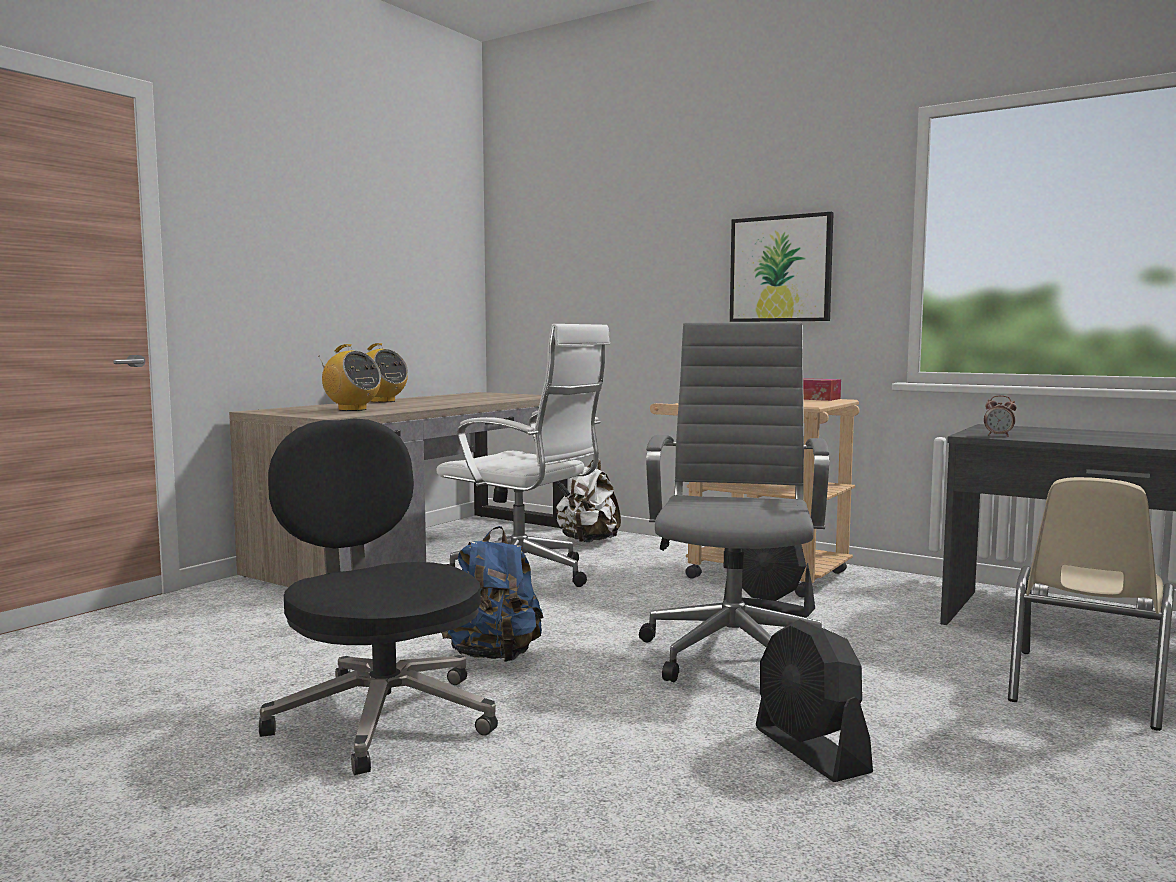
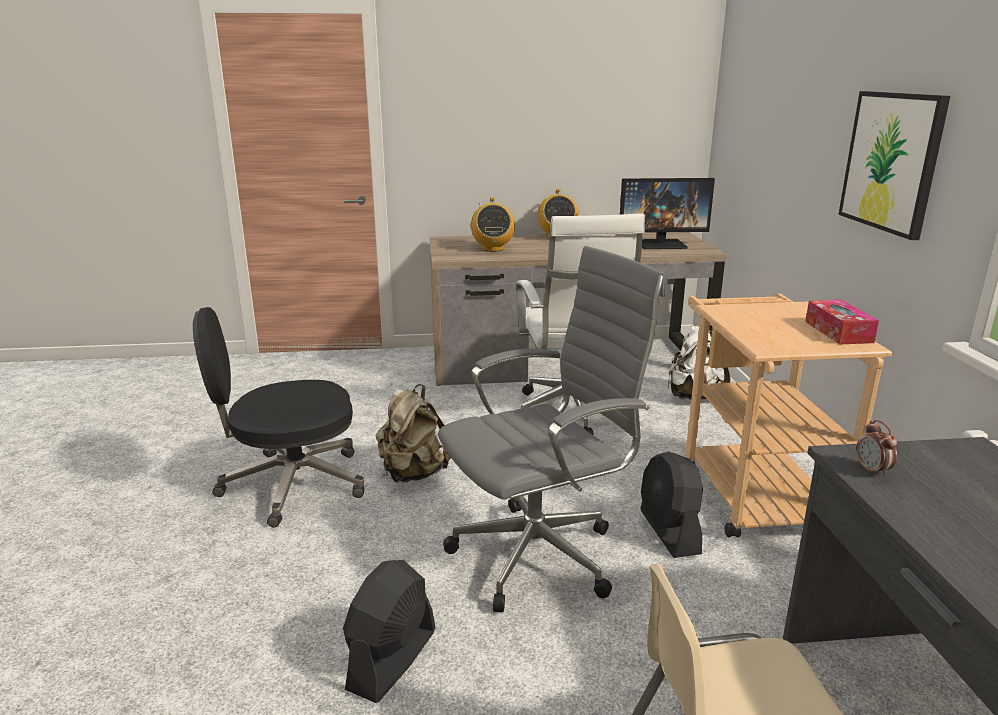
camera: 50 degrees right, 15 degrees up
black office chair [259,419,498,775] -> black office chair turned 120 degrees counterclockwise [193,307,364,527]
blue backpack [442,526,543,662] -> beige backpack [376,384,451,483]
none -> monitor [620,178,715,249]

